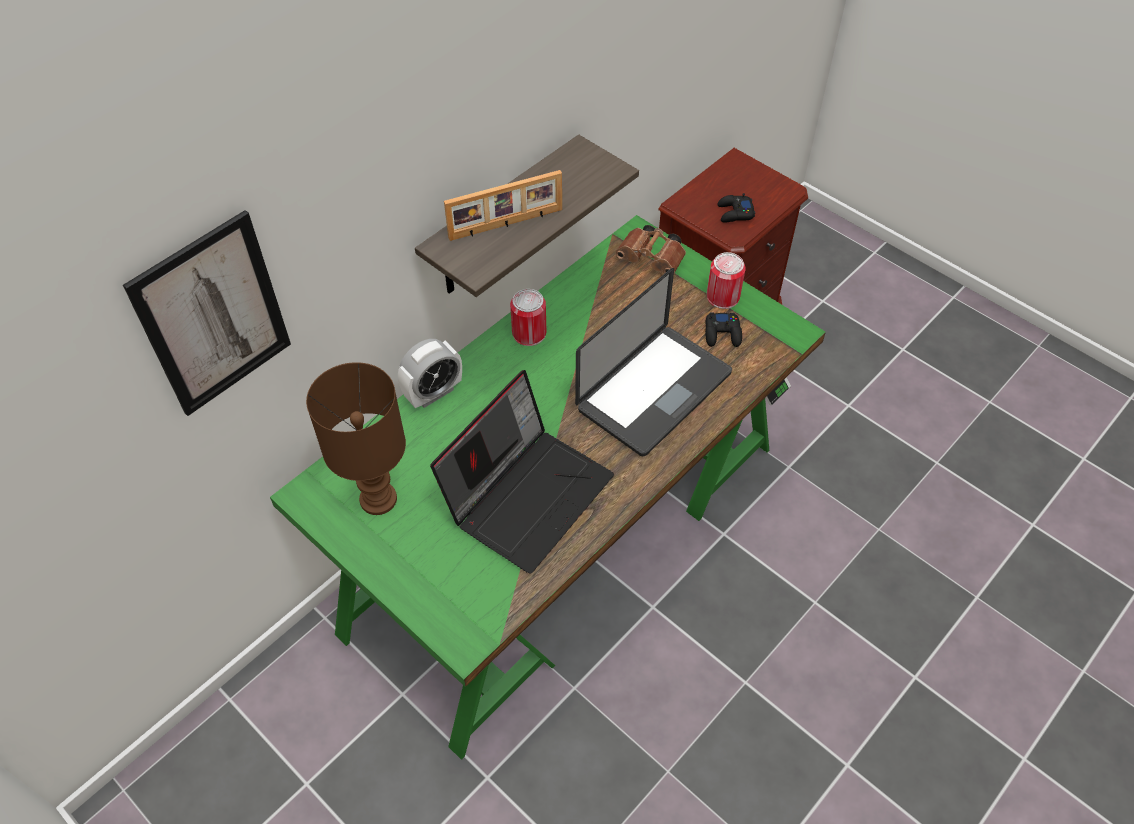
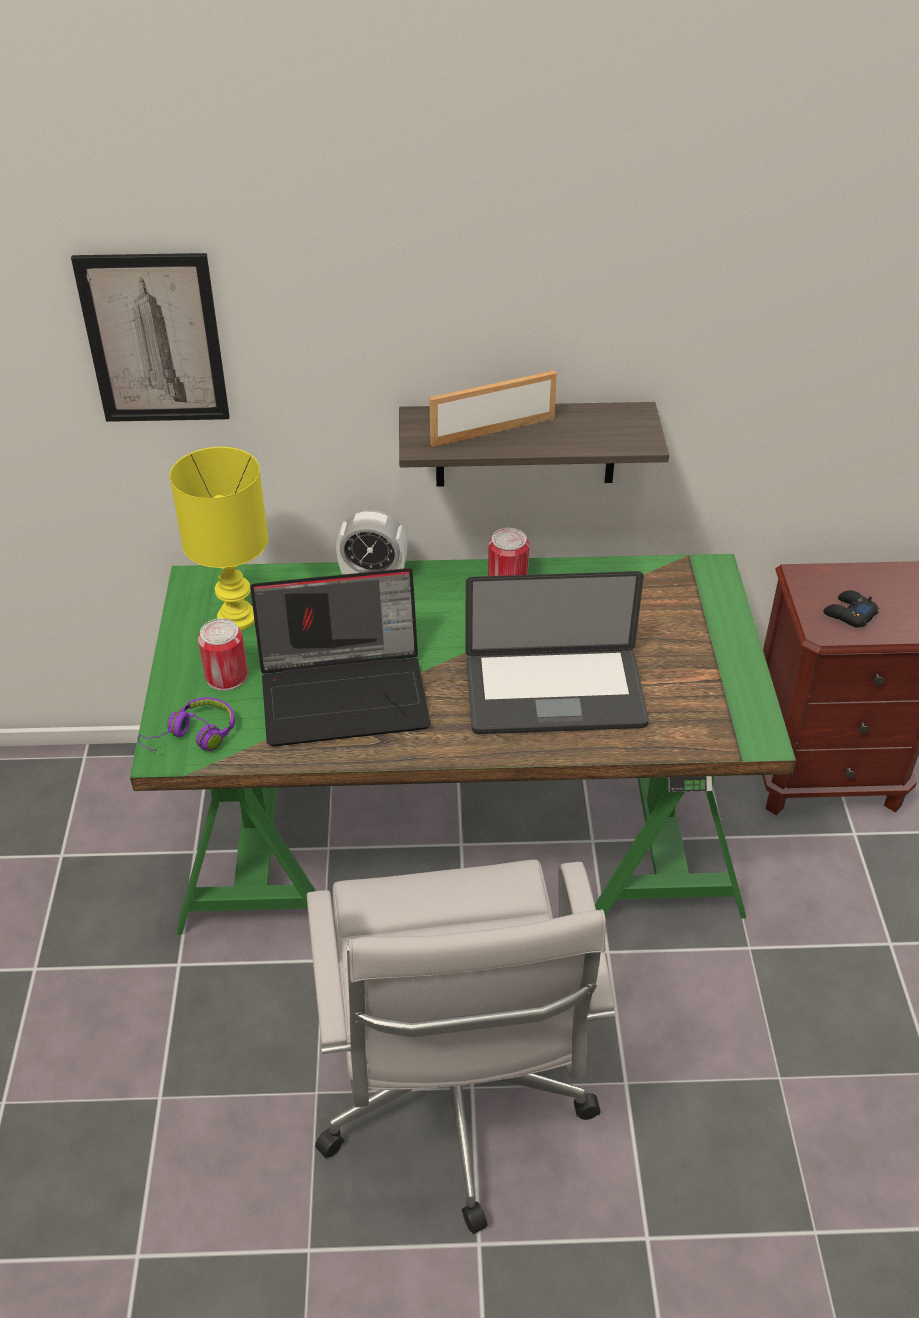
camera: 45 degrees right, 10 degrees down
brown table lamp [306,362,406,515] -> yellow table lamp [170,447,268,630]
picture frame [444,170,562,241] -> picture frame turned 135 degrees clockwise [429,370,557,447]
brown binoculars [615,225,686,274] -> none
black game controller [705,312,742,347] -> none
can [707,252,746,309] -> can moved to [198,618,248,691]
none -> purple headphones [138,697,235,751]
none -> white office chair [307,860,615,1234]

